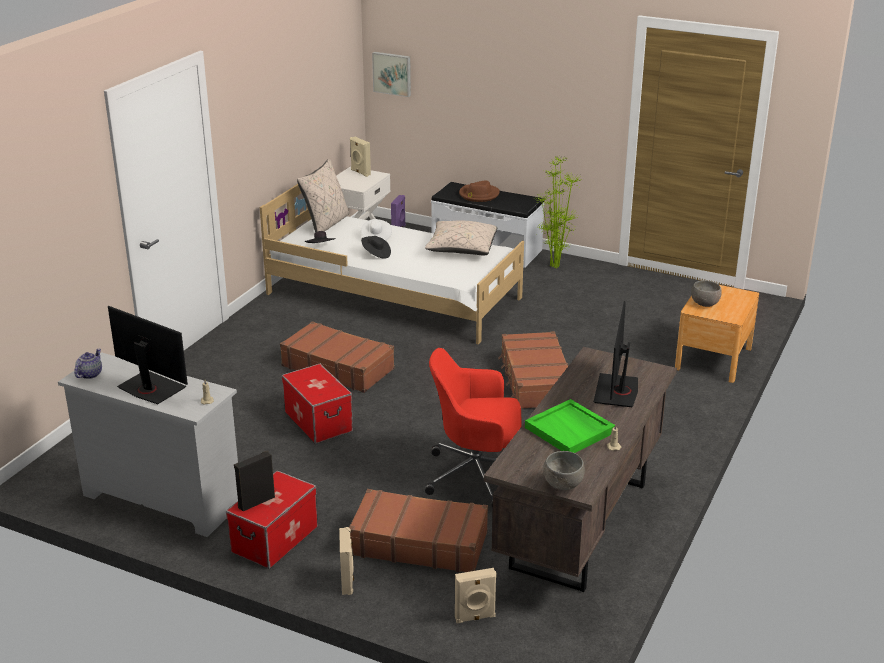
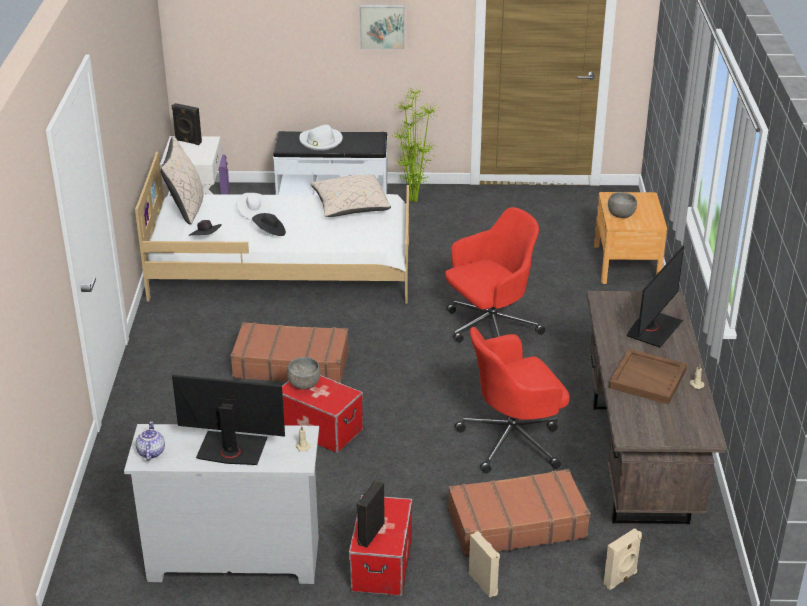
camera: 25 degrees left, 5 degrees up
beige speaker [350,137,371,177] -> black speaker [172,103,202,145]
picture [372,52,411,97] -> picture moved to [359,5,405,49]
brown hat [459,180,500,202] -> white hat [299,125,343,150]
brown suitcase [498,331,569,409] -> red office chair [445,207,545,343]
green tray [525,399,615,453] -> brown tray [609,349,687,405]
grey bowl [543,451,585,490] -> grey bowl moved to [287,357,321,389]
monitor [594,301,638,407] -> monitor turned 135 degrees counterclockwise [627,246,684,348]

